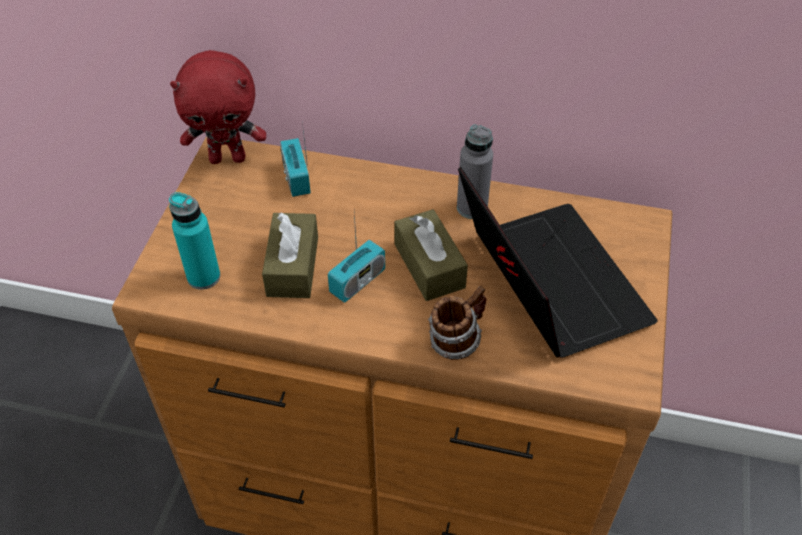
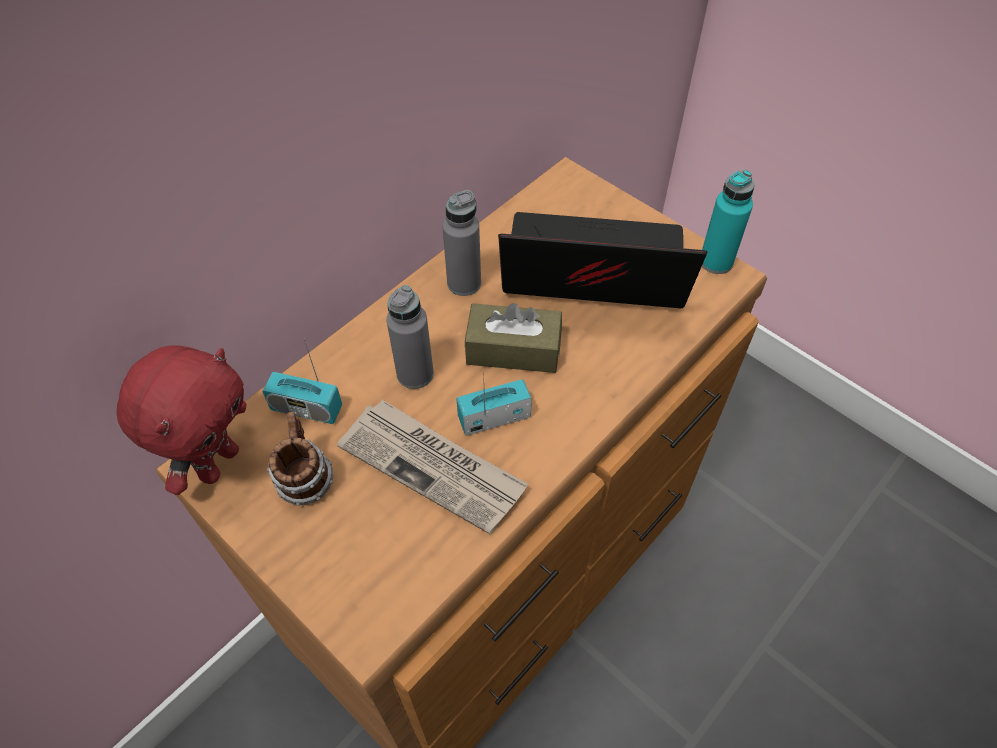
camera: 60 degrees left, 5 degrees up
turquoise bottle [169,192,220,290] -> turquoise bottle moved to [702,170,754,274]
brown tissue box [262,213,318,298] -> newspaper [337,400,528,534]
radio [328,213,385,303] -> radio turned 90 degrees counterclockwise [456,372,532,435]
mug [428,286,486,360] -> mug moved to [267,412,333,506]
none -> grey bottle [387,285,434,389]

